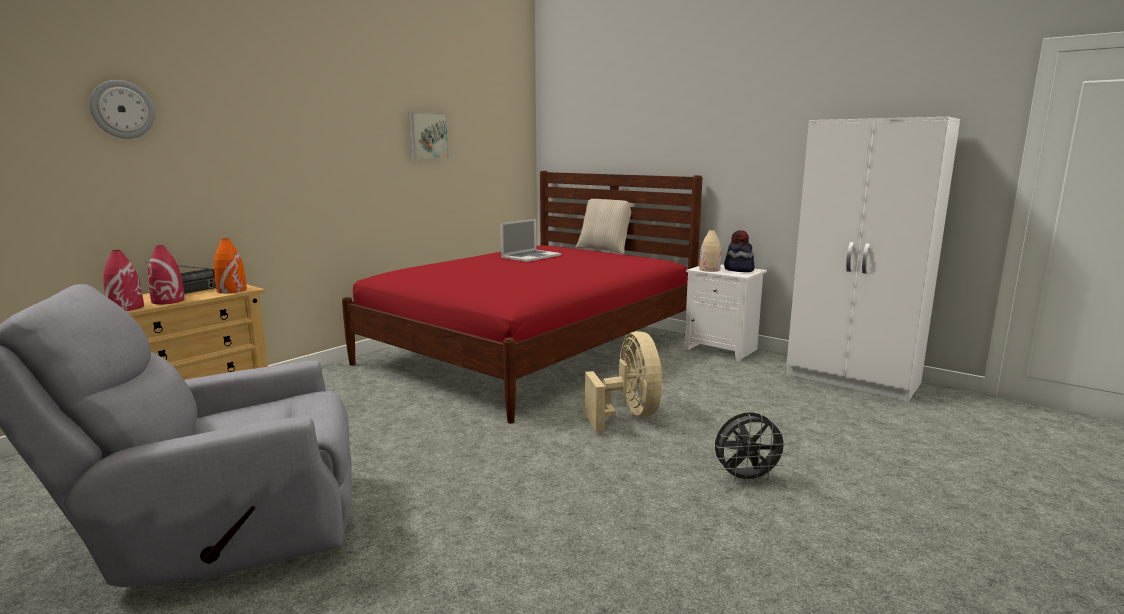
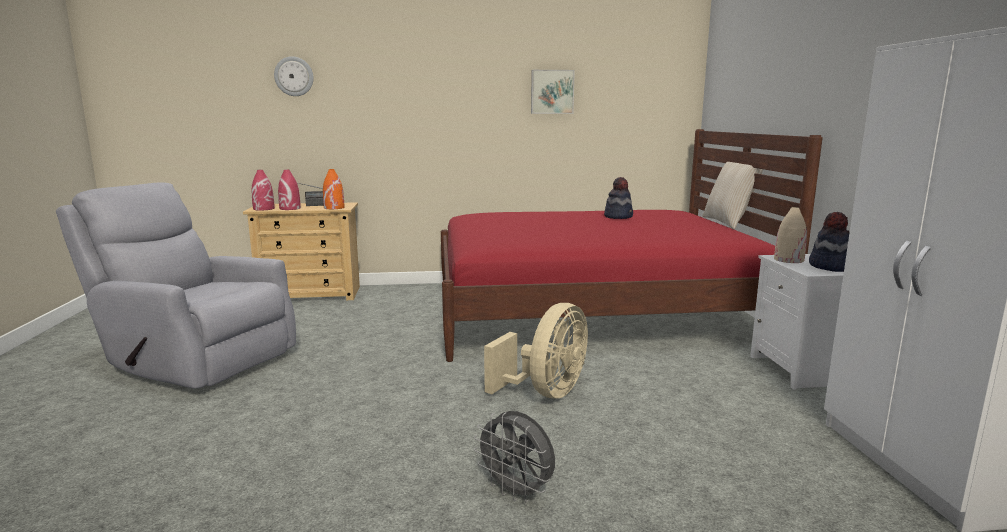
camera: 45 degrees right, 0 degrees up
laptop [500,219,561,262] -> hat [604,177,633,219]

